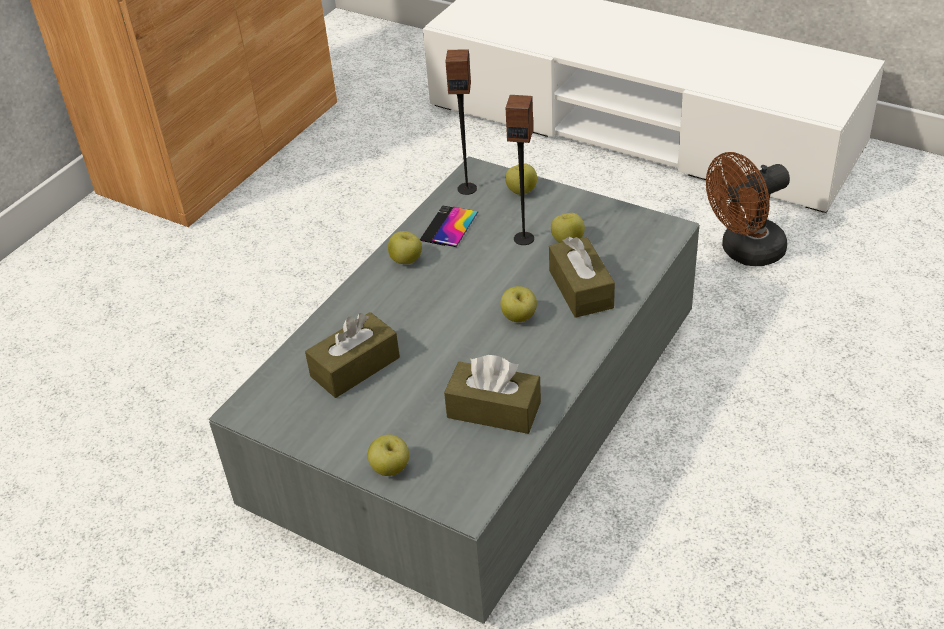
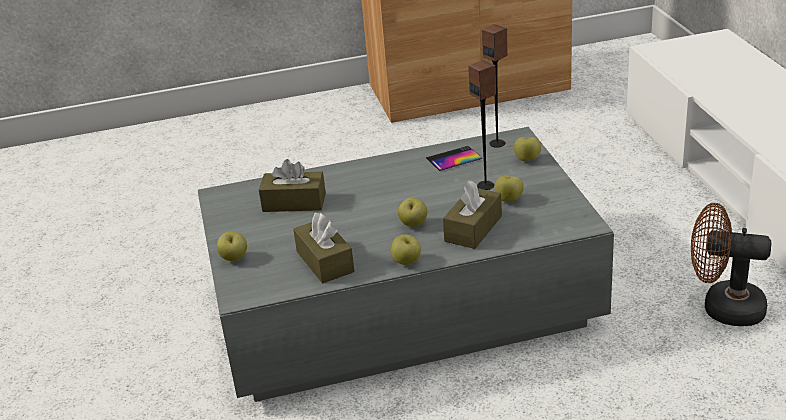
camera: 45 degrees right, 10 degrees down
apple [388,231,422,264] -> apple moved to [390,235,421,265]

